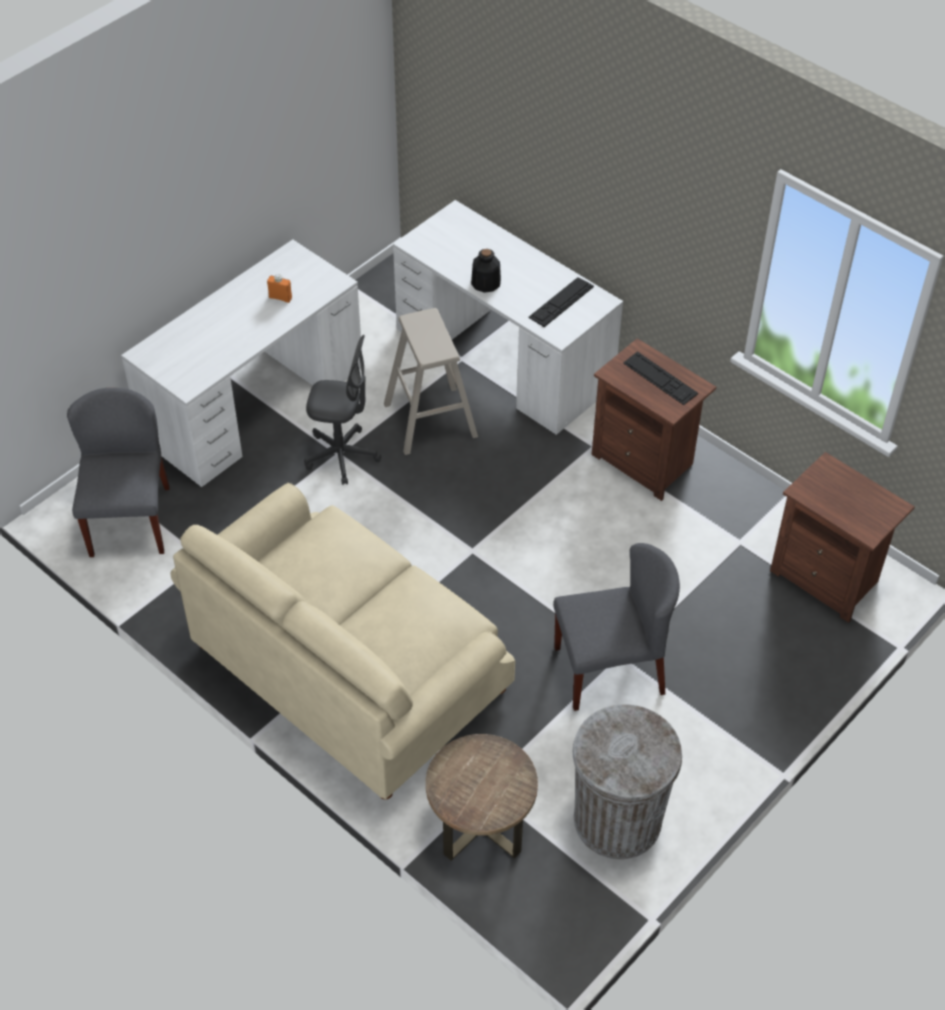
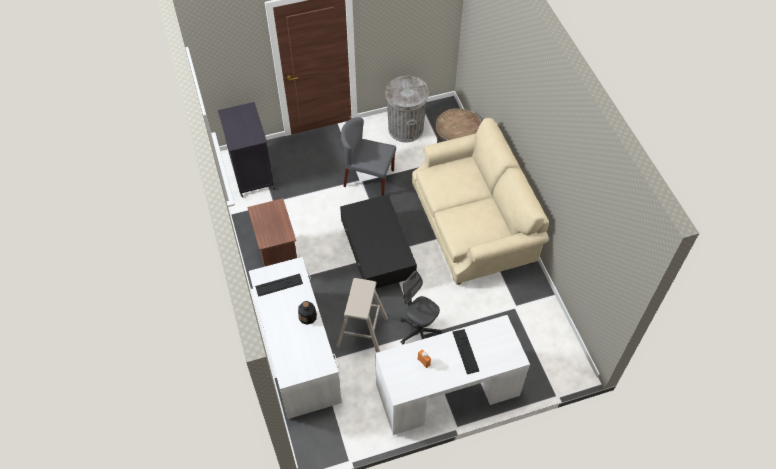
camera: 150 degrees left, 5 degrees up
grey chair [67,388,170,557] -> none
keyboard [623,351,698,405] -> keyboard moved to [453,329,479,374]
brown nightstand [770,452,915,623] -> black cabinet [218,102,275,197]
none -> black coffee table [340,194,417,289]

